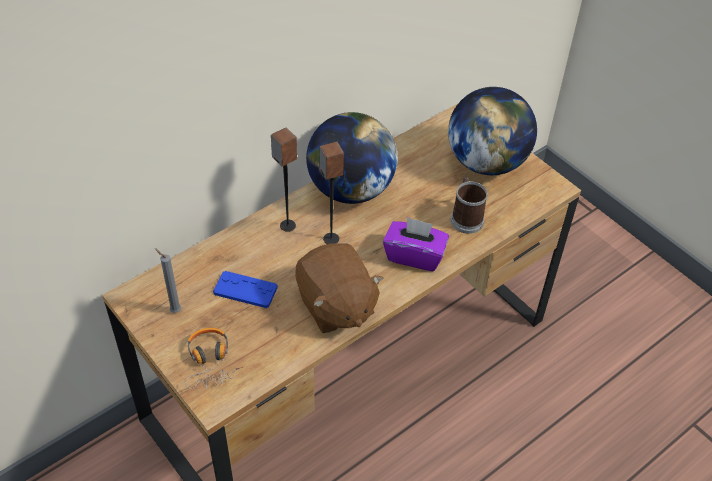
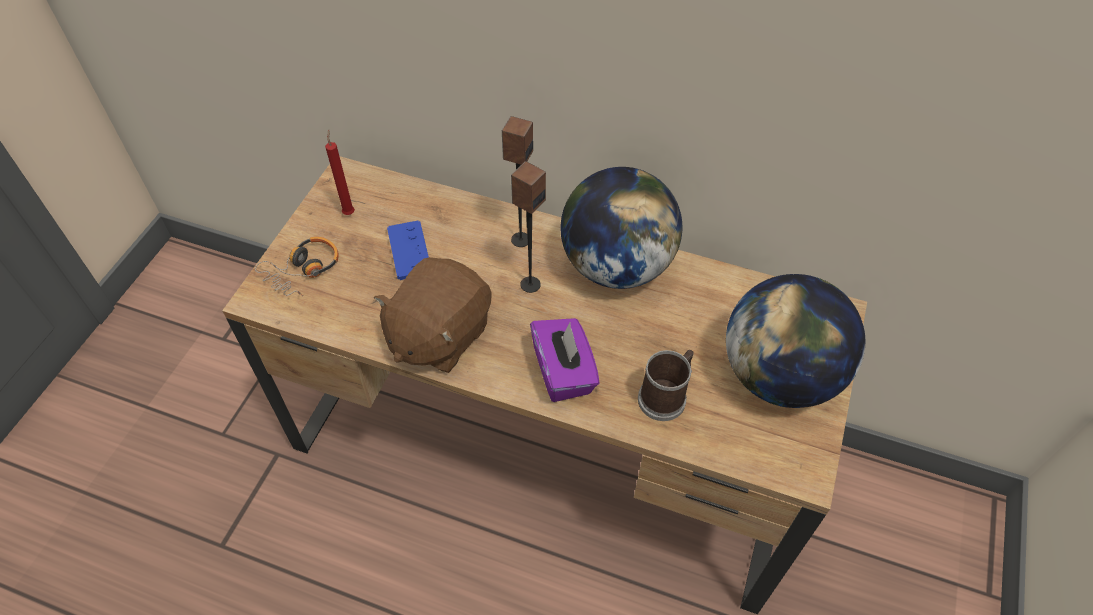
camera: 60 degrees right, 5 degrees up
grey candle [155,248,181,313] -> red candle [325,130,355,215]

